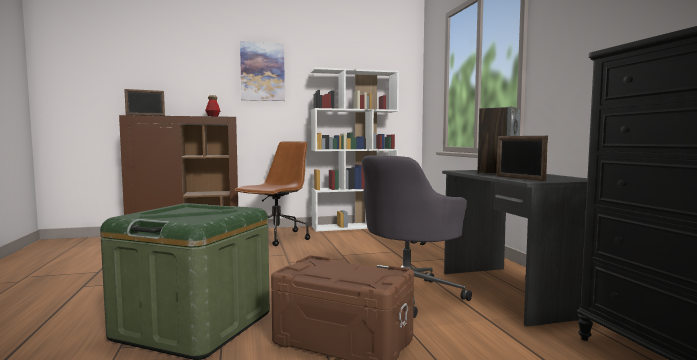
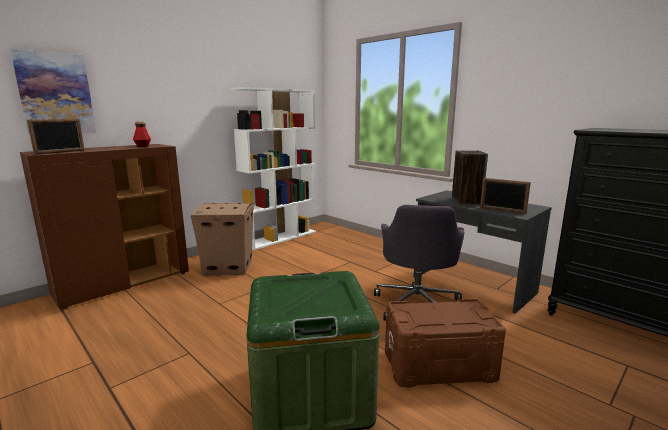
camera: 30 degrees left, 10 degrees up
brown office chair [235,141,310,246] -> cardboard box [191,203,253,275]
picture [240,41,285,101] -> picture moved to [10,49,96,135]

